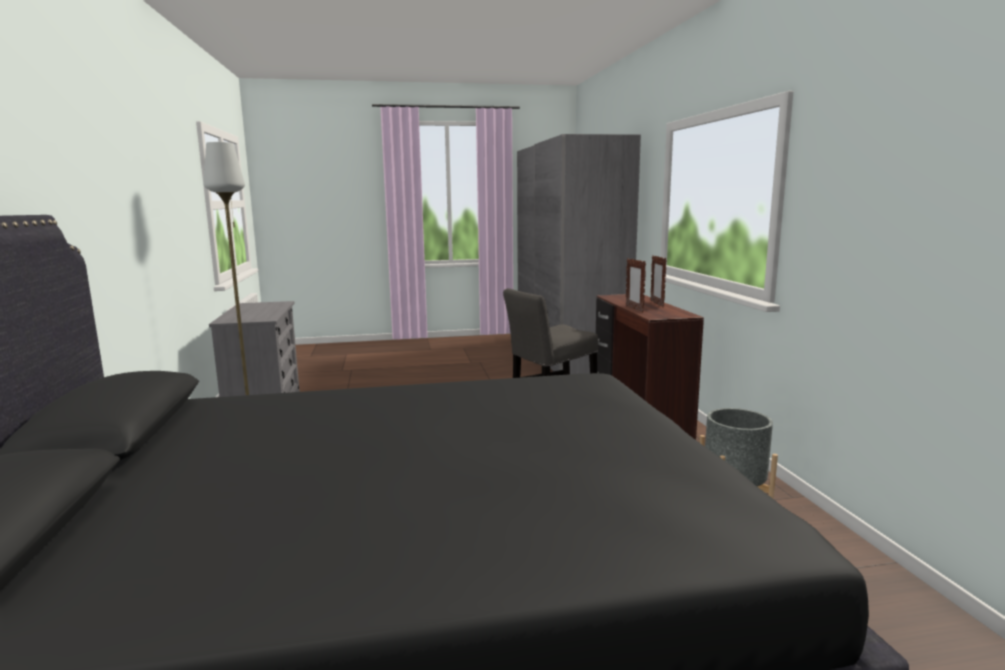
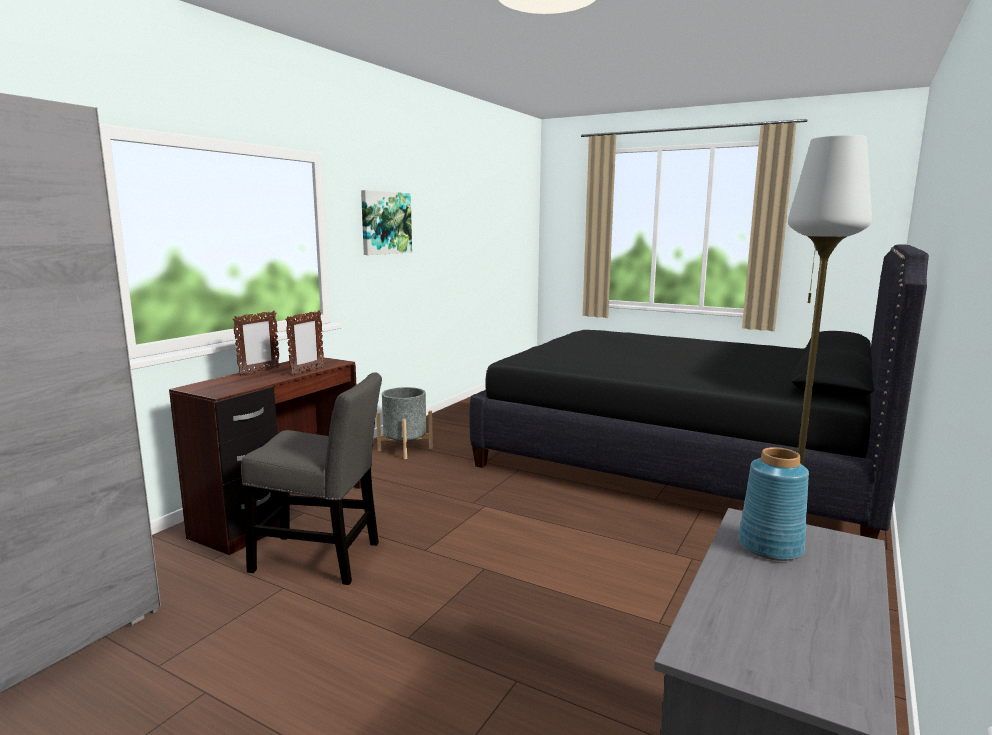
camera: 140 degrees left, 0 degrees up
none -> picture [361,190,412,255]
none -> blue vase [738,447,809,561]

